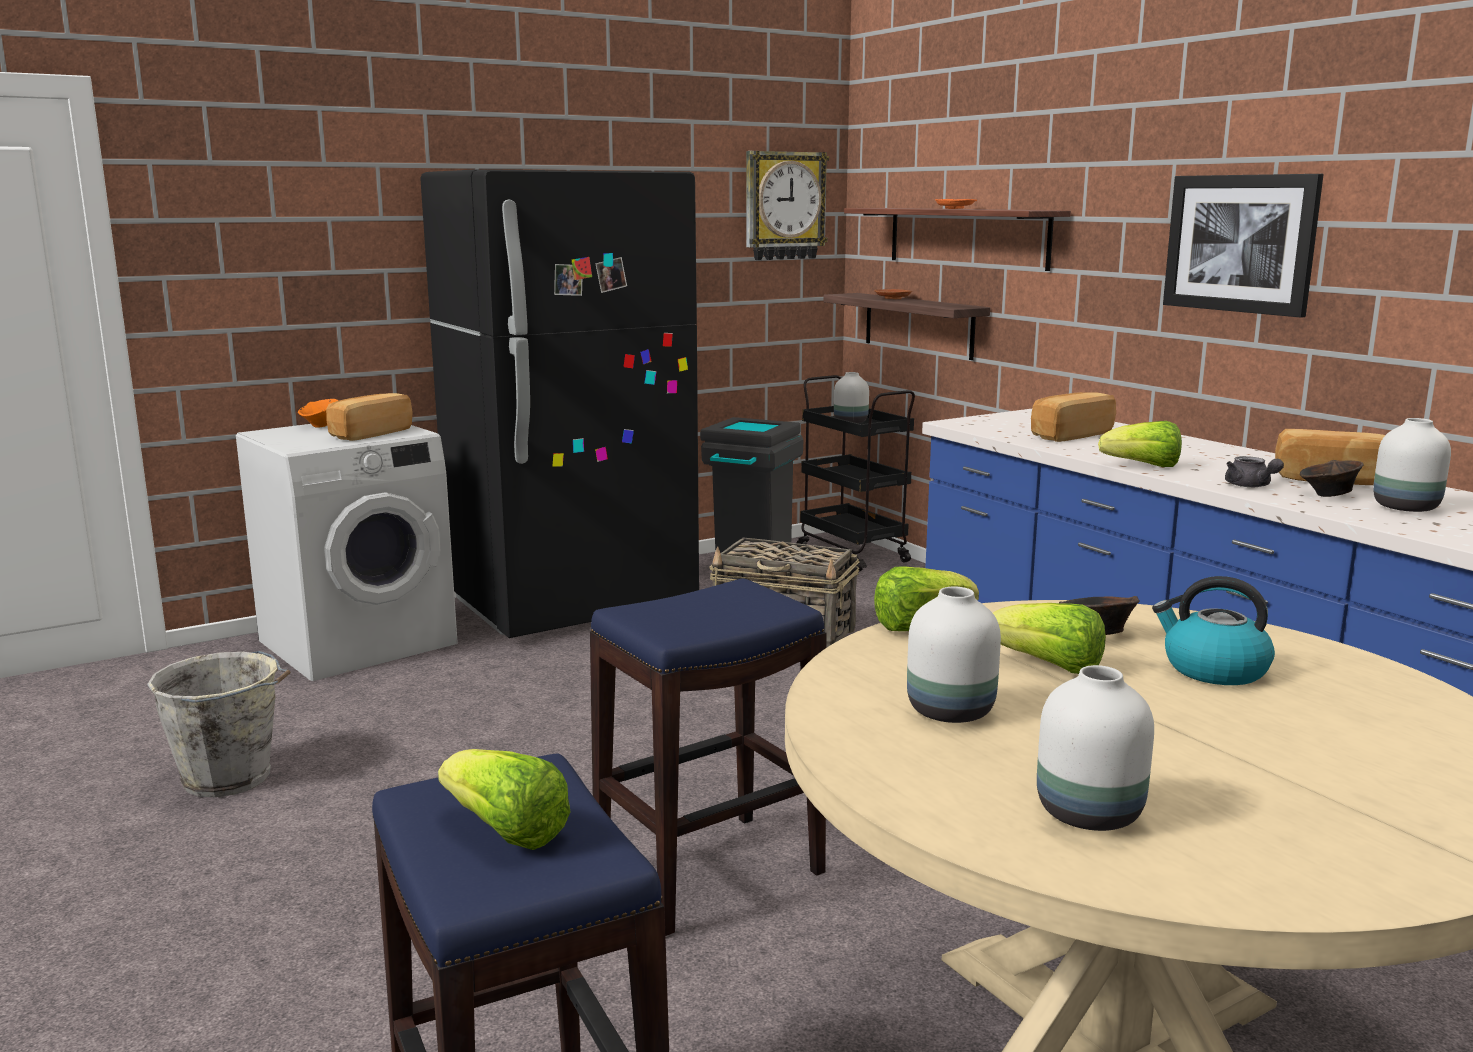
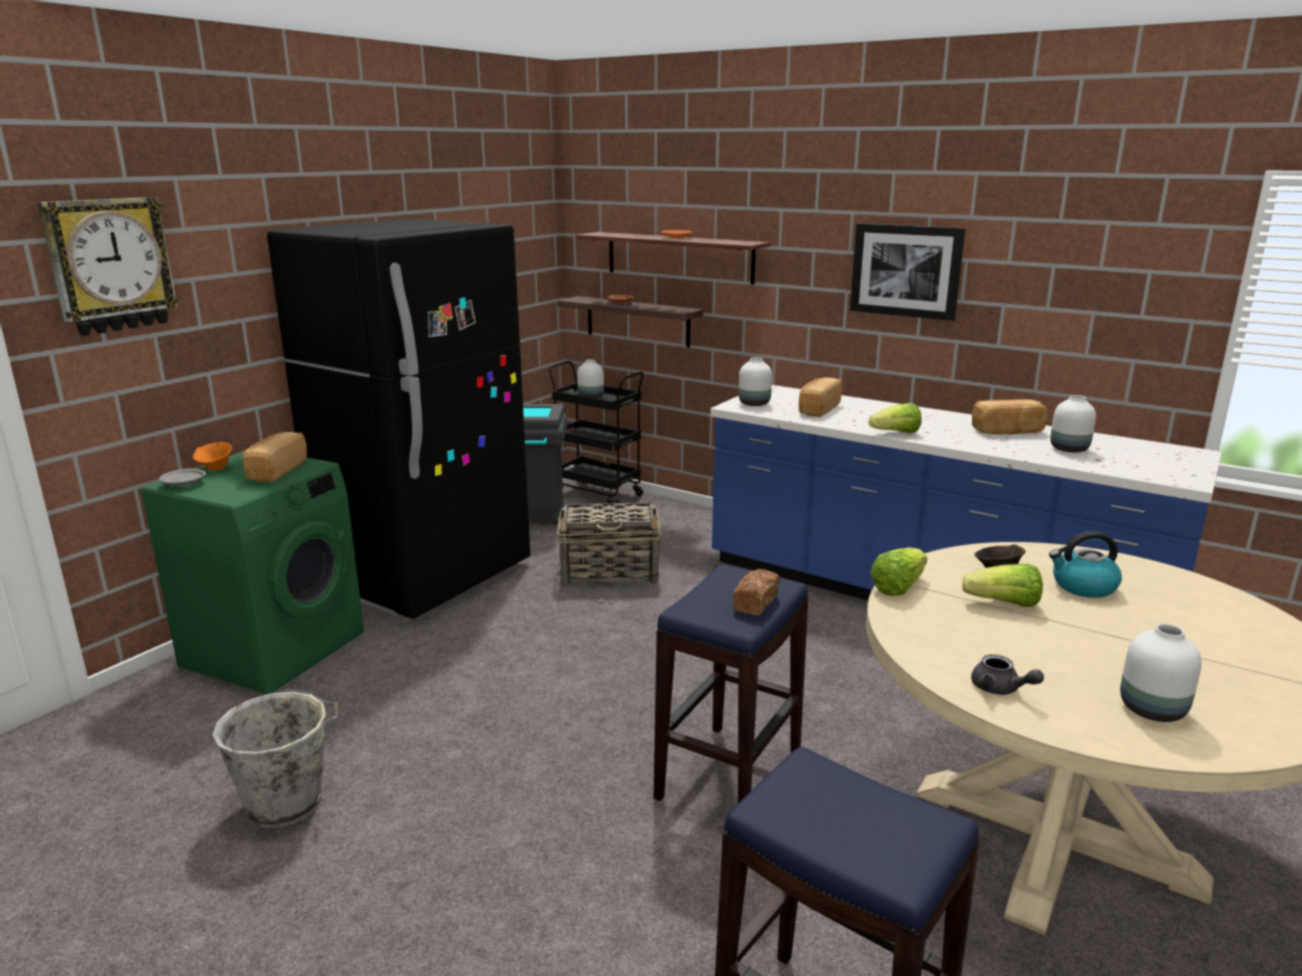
camera: 25 degrees left, 5 degrees up
white washing machine [236,424,458,681] -> green washing machine [141,450,364,694]
lettuce [438,749,571,850] -> none
wall clock [746,151,829,260] -> wall clock moved to [37,197,179,336]
white vase [907,587,1001,723] -> white vase moved to [739,357,772,406]
grey teapot [1225,456,1284,487] -> grey teapot moved to [971,654,1044,695]
brown bowl [1300,460,1363,497] -> none
none -> grey plate [159,468,206,487]
none -> bread [732,569,780,616]

